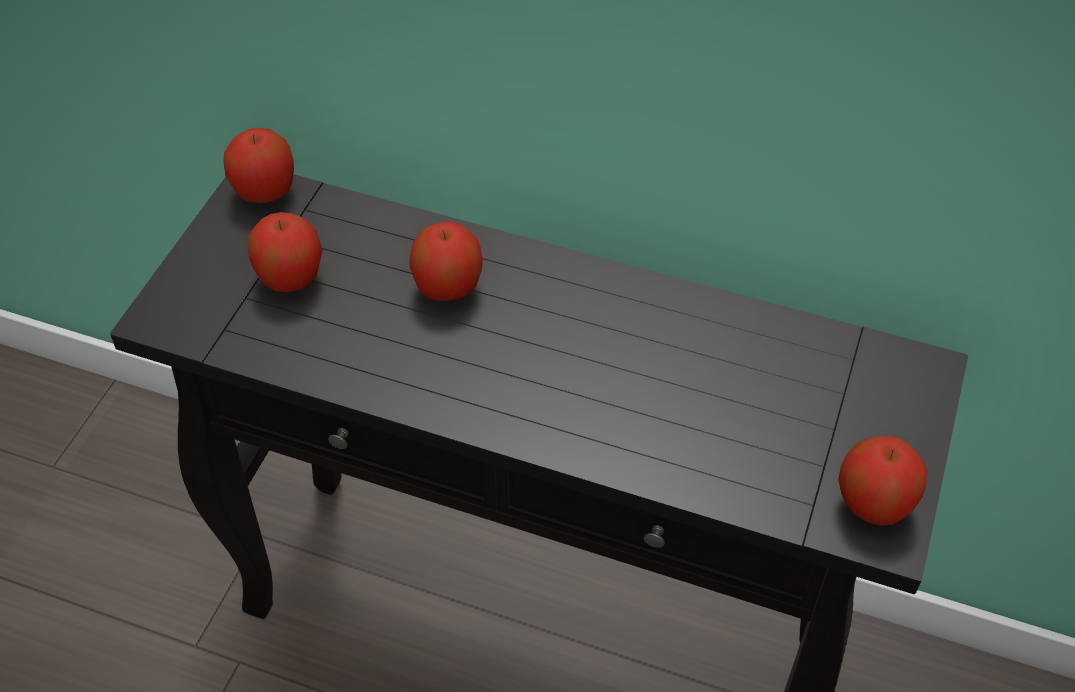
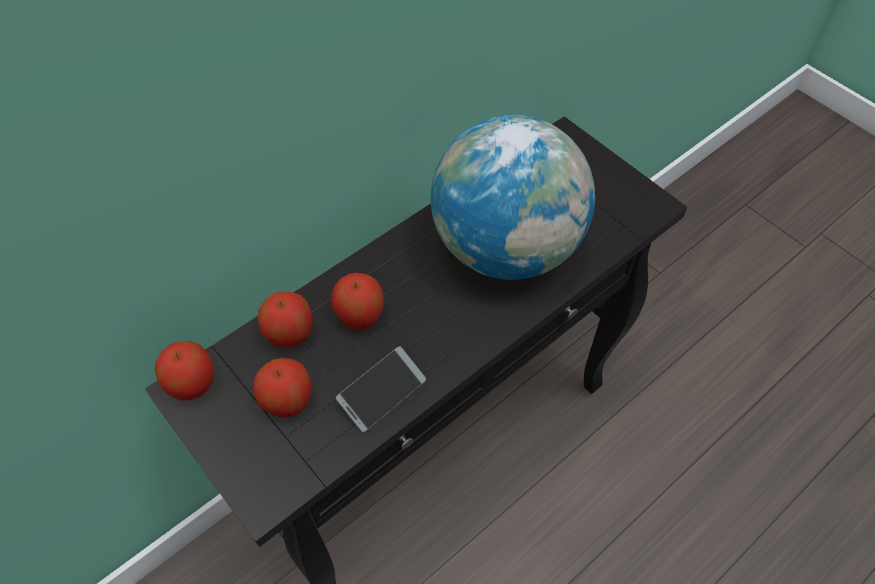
camera: 60 degrees left, 5 degrees up
apple [838,436,928,526] -> apple moved to [257,292,313,348]
none -> phone [336,346,426,432]
none -> globe [431,115,595,280]

